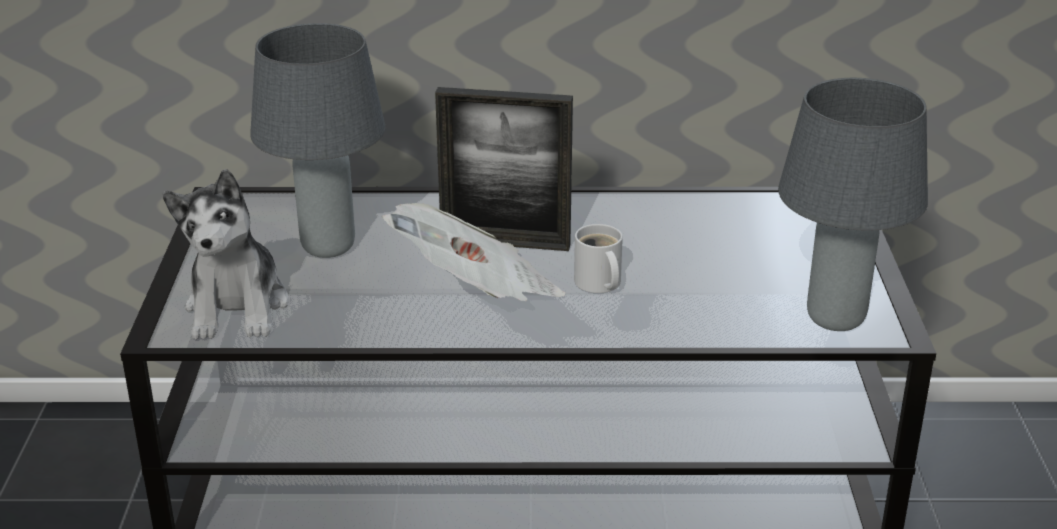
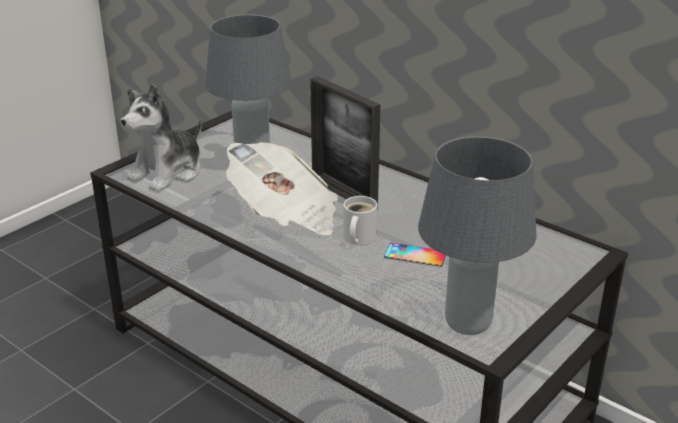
camera: 40 degrees right, 0 degrees up
none -> phone [384,243,446,267]

